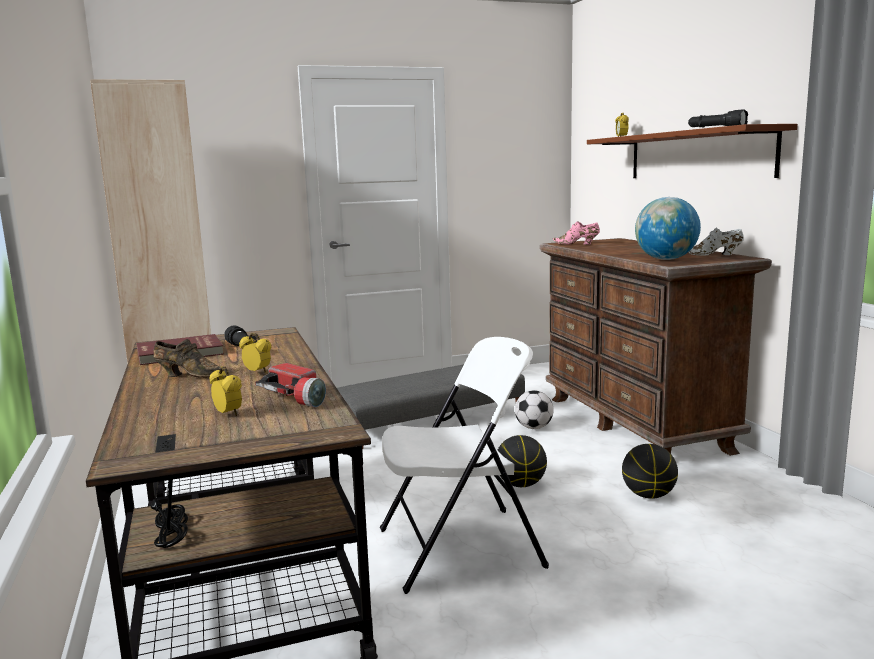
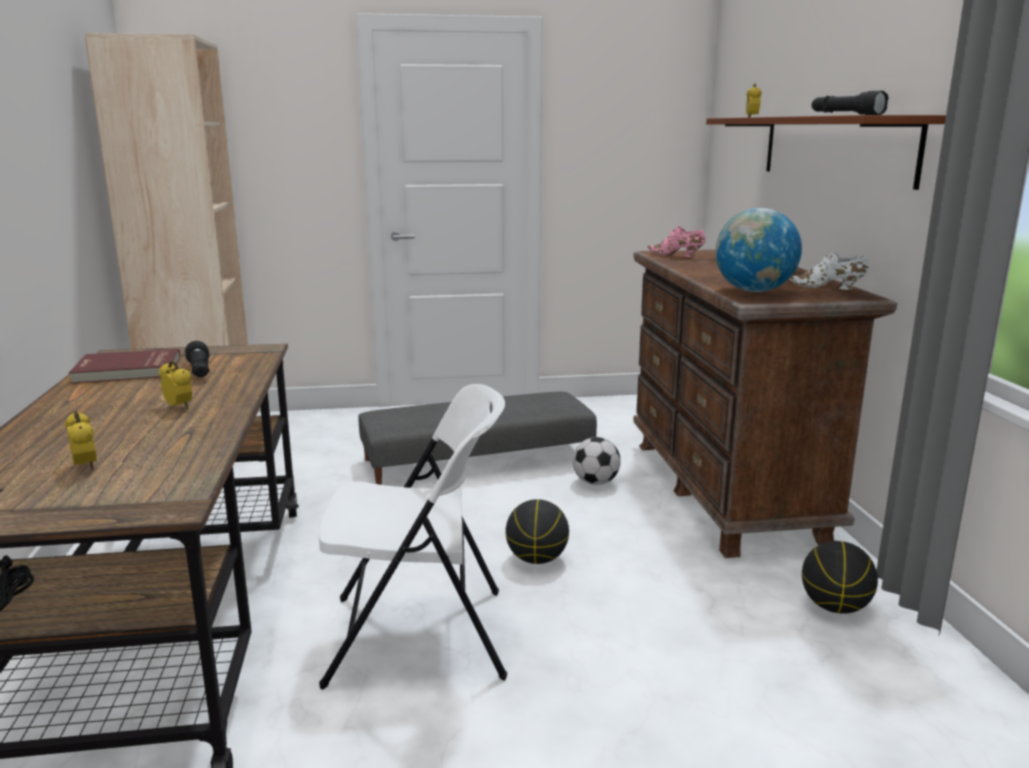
camera: 10 degrees right, 5 degrees up
brown shoe [153,339,226,378] -> none
flashlight [255,363,326,407] -> none
basketball [622,444,678,499] -> basketball moved to [802,541,878,614]

